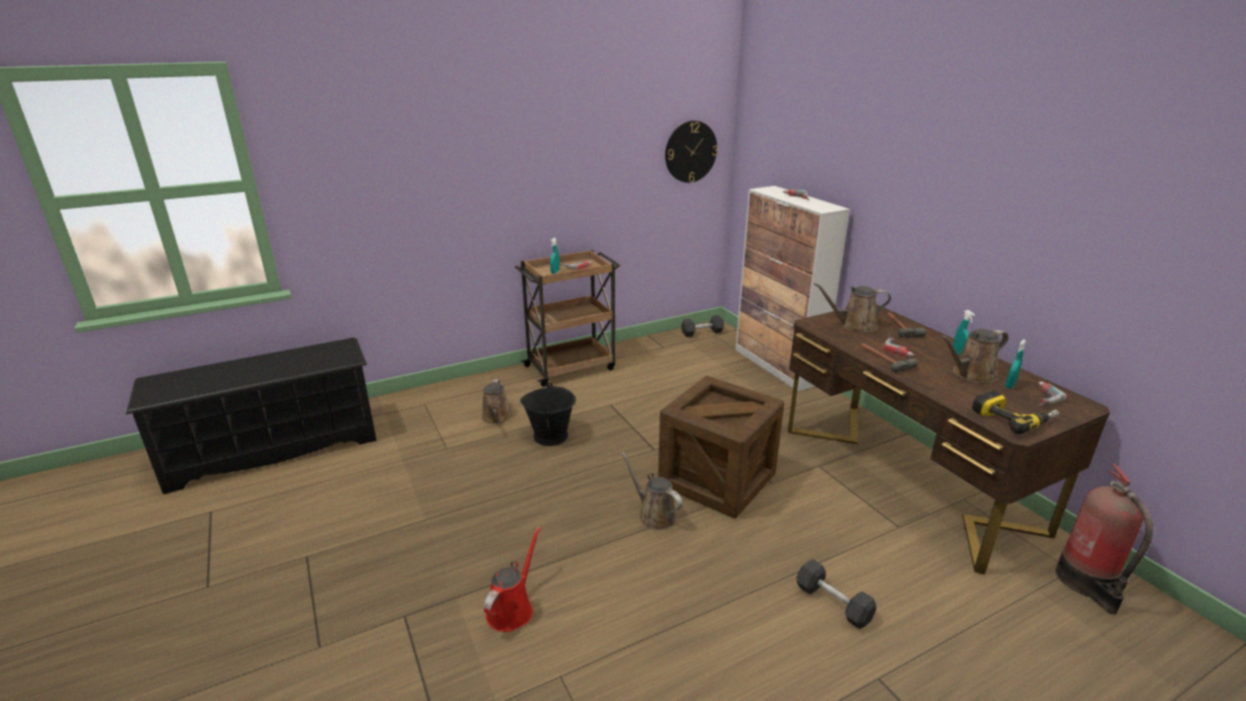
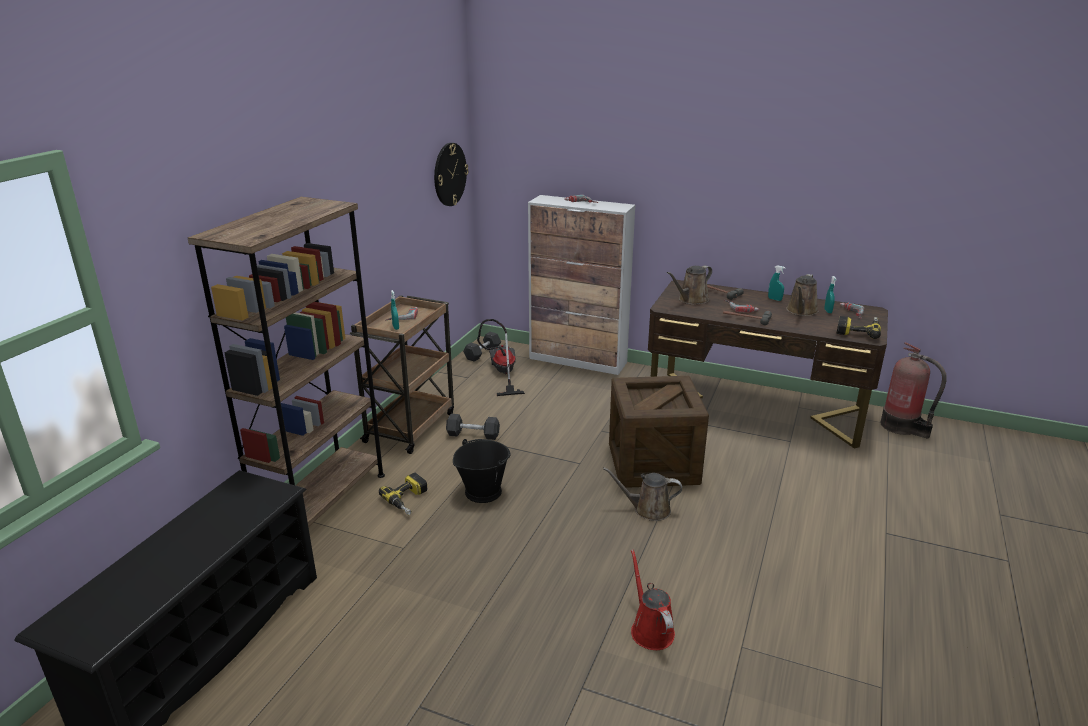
camera: 40 degrees left, 0 degrees up
brown watering can [481,379,512,424] -> power drill [379,473,427,515]
grey dumbbell [796,559,876,629] -> grey dumbbell moved to [446,414,500,440]
none -> brown bookcase [188,197,385,527]
none -> vacuum cleaner [477,319,525,396]

